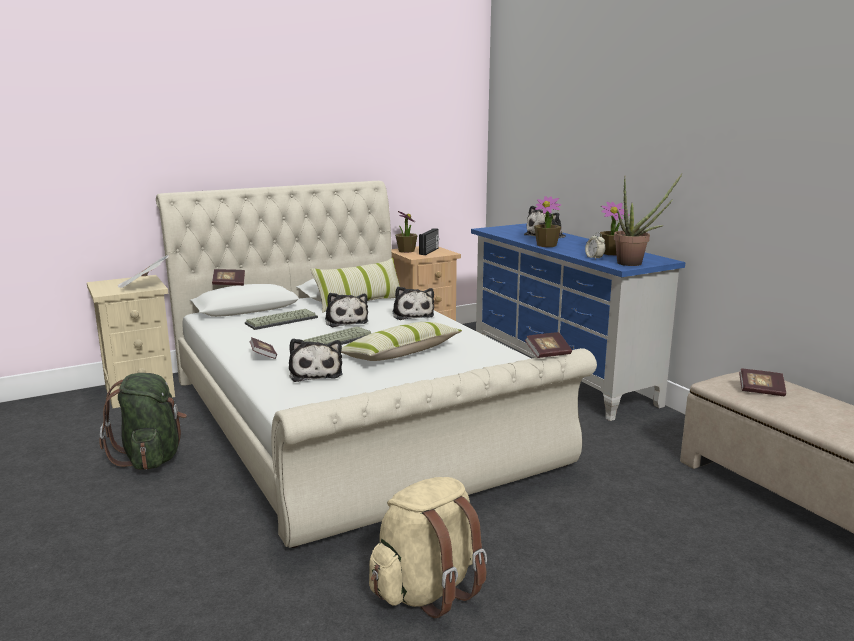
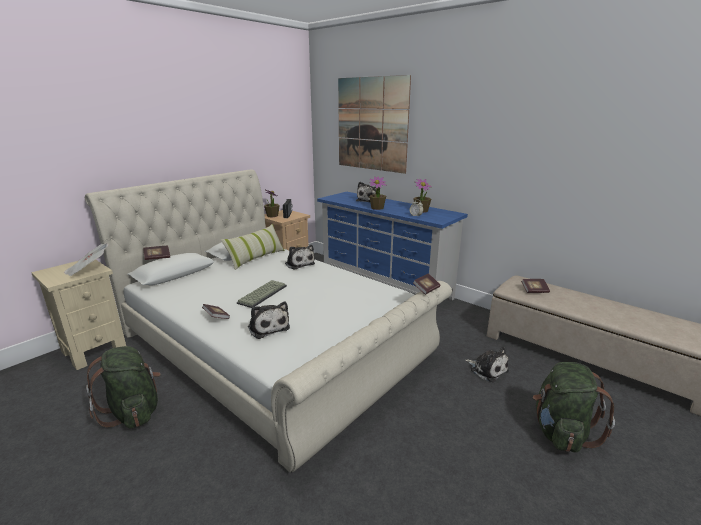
camera: 20 degrees left, 5 degrees up
keyboard [245,309,318,330] -> none
plush toy [325,293,368,327] -> plush toy moved to [465,347,509,382]
pillow [341,322,462,361] -> none
beige backpack [369,477,487,618] -> none
potted plant [614,173,683,266] -> none
none -> picture [338,75,411,174]
none -> green backpack [533,362,615,453]

